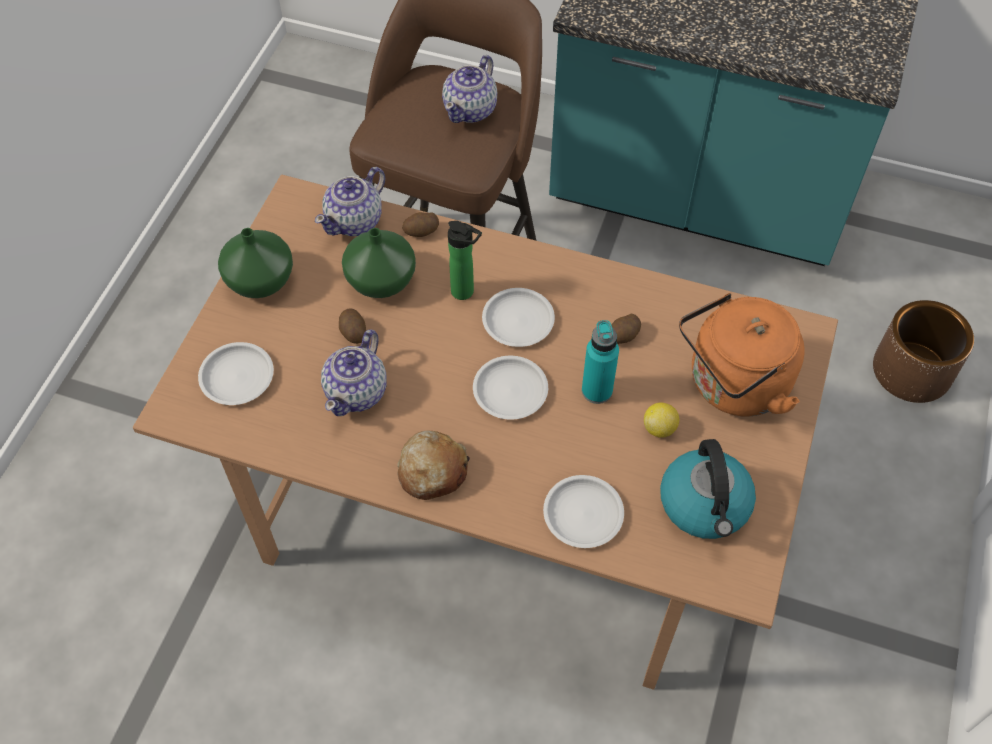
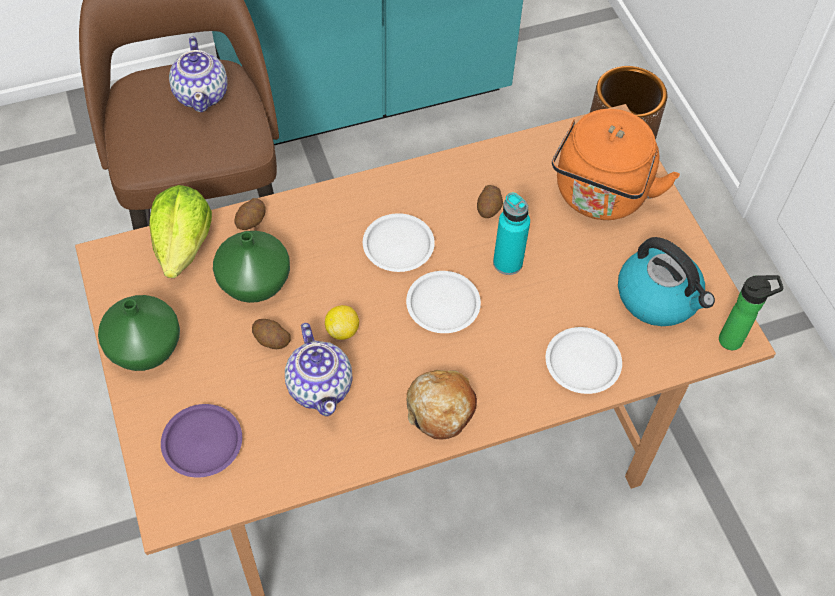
camera: 40 degrees left, 0 degrees up
white plate [198,342,274,405] -> purple plate [161,404,242,478]
teapot [315,167,385,236] -> lettuce [149,185,212,278]
bottle [448,221,482,300] -> bottle moved to [719,275,784,350]
lemon [644,403,679,438] -> lemon moved to [325,305,359,340]

